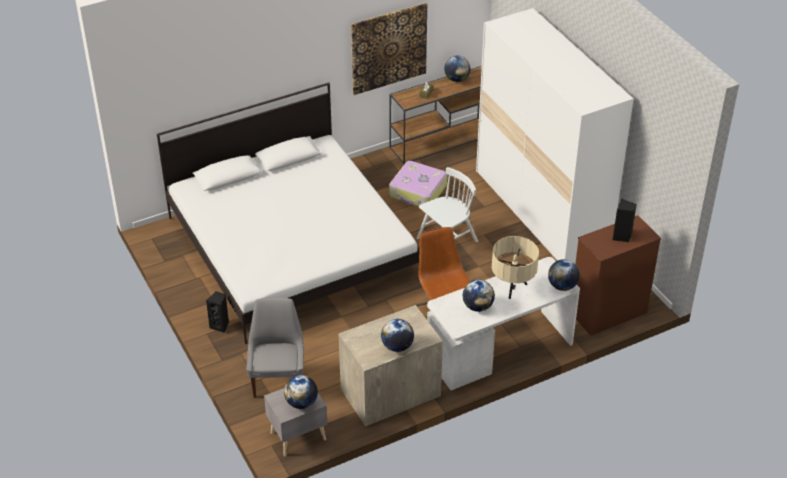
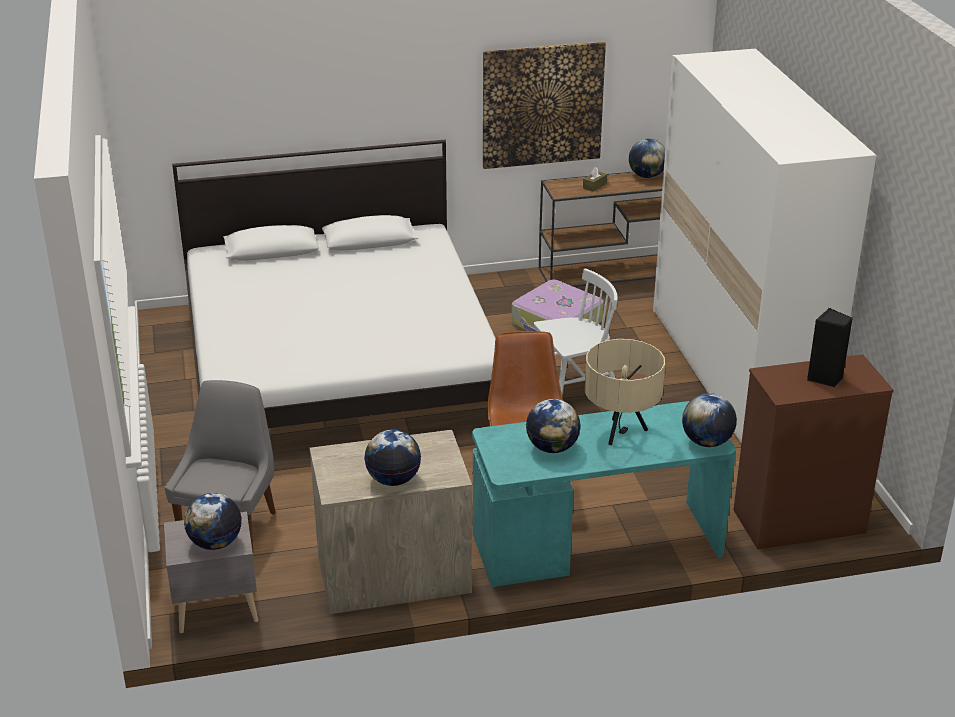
camera: 15 degrees right, 10 degrees down
black speaker [206,291,229,333] -> none
white desk [427,257,580,390] -> turquoise desk [472,401,736,587]

